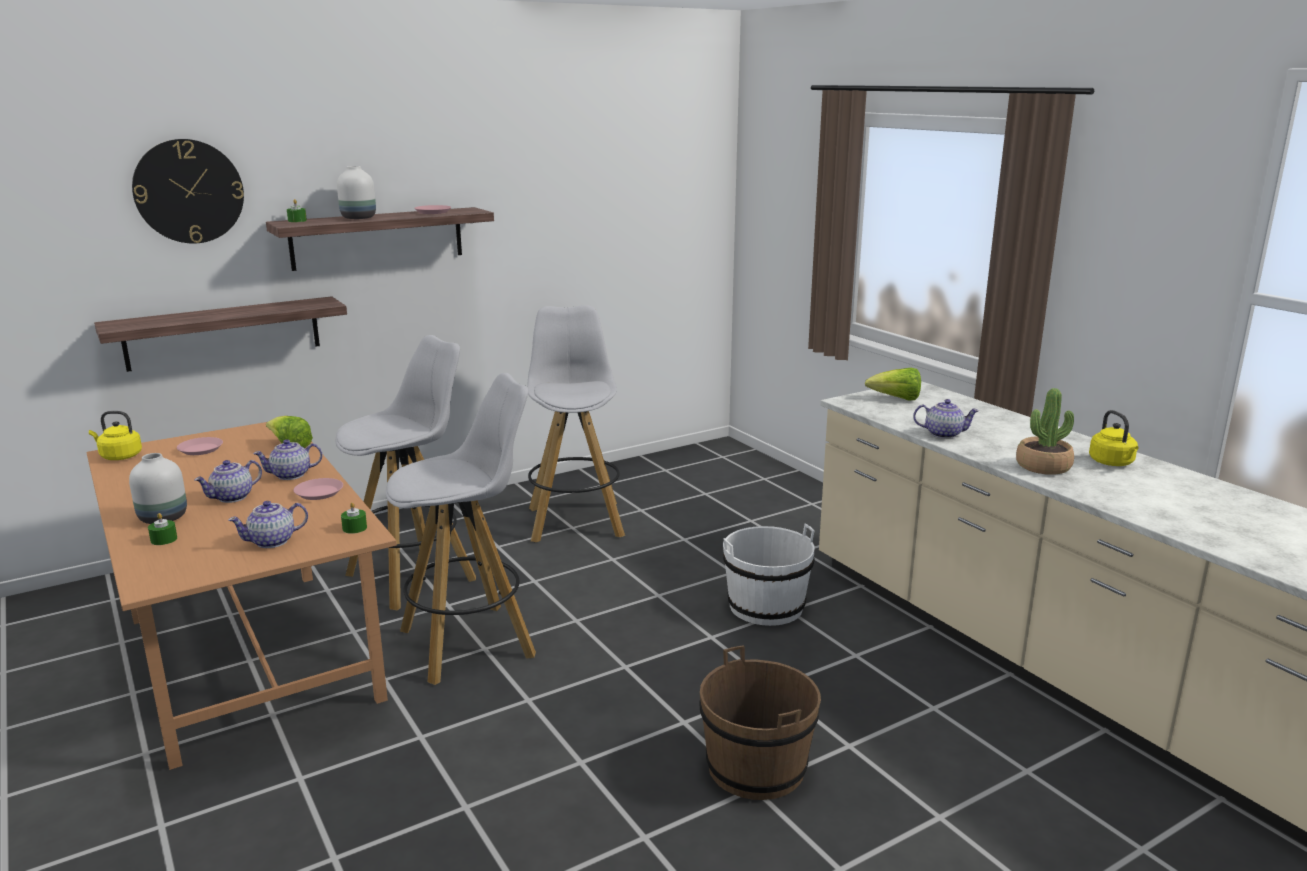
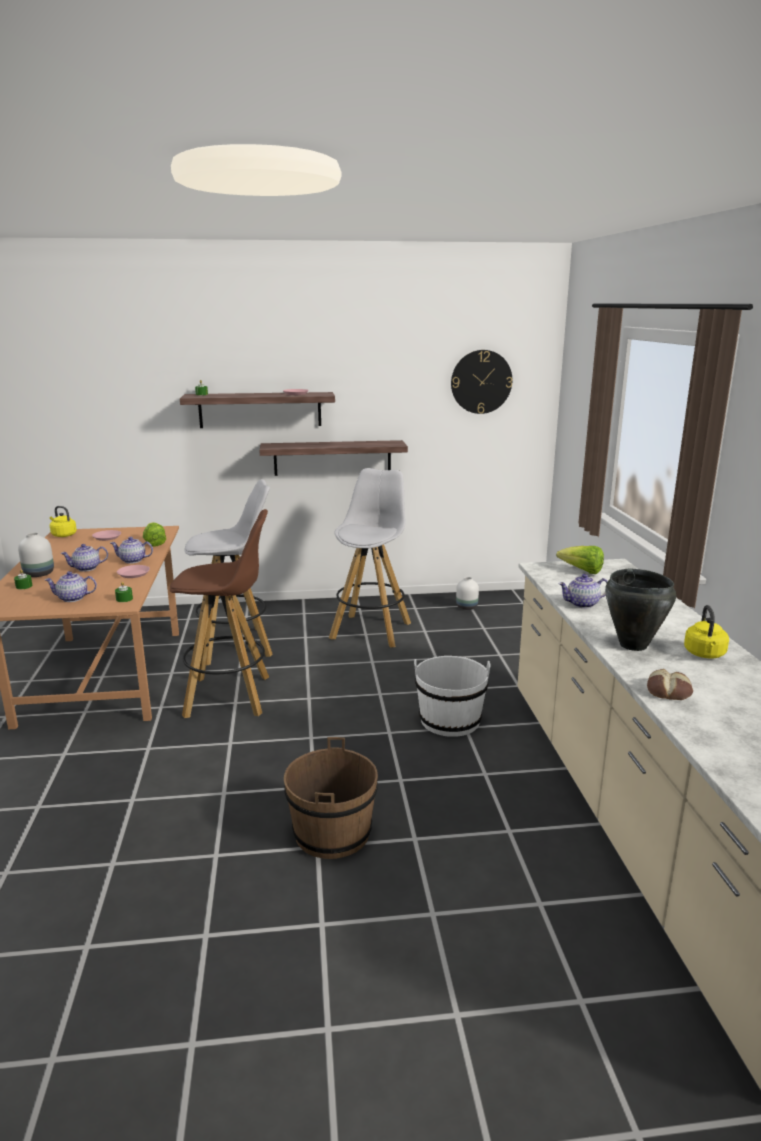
camera: 25 degrees right, 0 degrees up
shelf [94,296,347,372] -> shelf moved to [259,440,408,476]
wall clock [132,139,244,244] -> wall clock moved to [451,350,512,414]
white vase [337,166,376,219] -> white vase moved to [456,577,479,610]
white stool [386,373,536,685] -> brown stool [170,509,269,718]
teapot [913,399,979,439] -> teapot turned 135 degrees clockwise [558,574,608,608]
potted plant [1016,388,1074,475] -> black cooking pot [605,569,676,651]
none -> bread [647,669,693,700]

